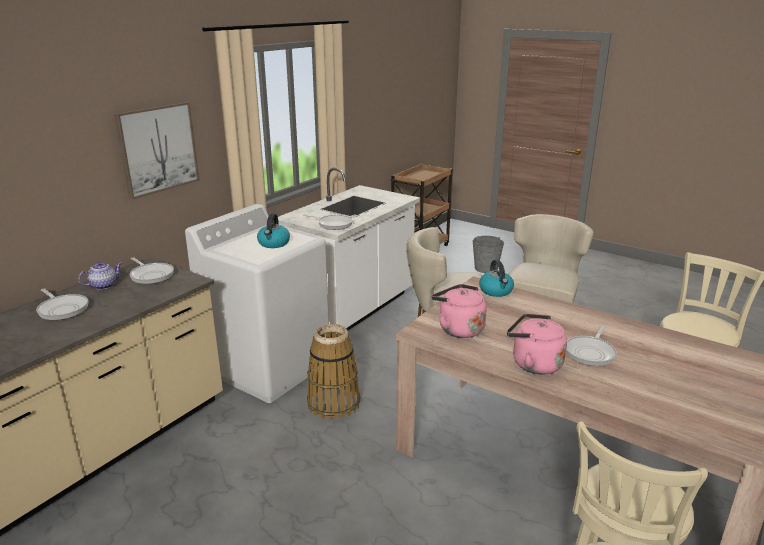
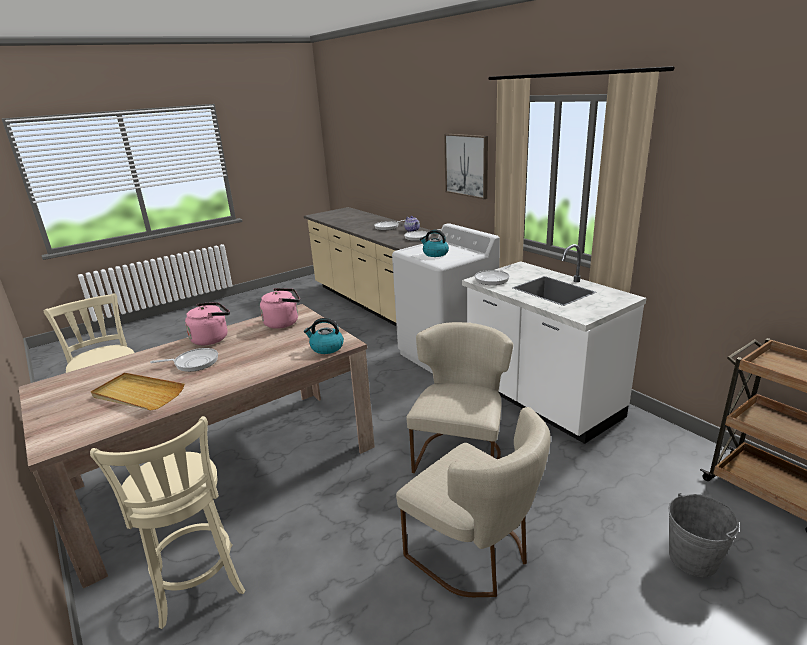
camera: 110 degrees right, 0 degrees up
basket [307,324,360,420] -> none
frying pan [566,325,617,366] -> frying pan turned 120 degrees clockwise [150,348,218,372]
none -> beige tray [91,373,184,411]

